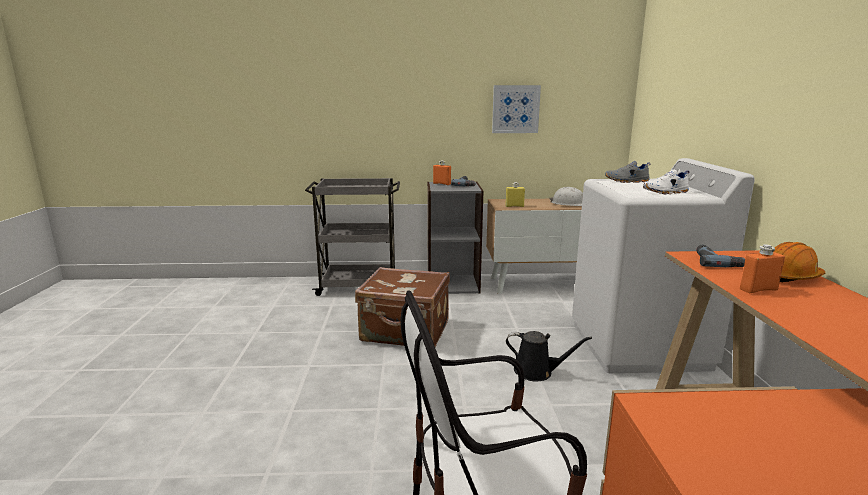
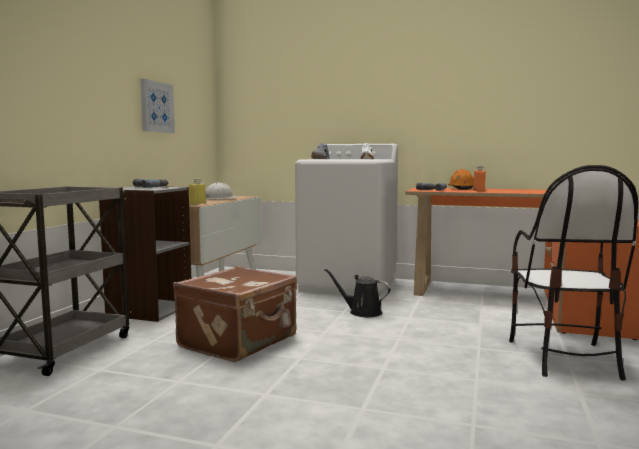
camera: 70 degrees left, 10 degrees down
orange bottle [433,160,451,185] -> none
black watering can [506,331,592,381] -> black watering can turned 105 degrees counterclockwise [324,269,391,317]

